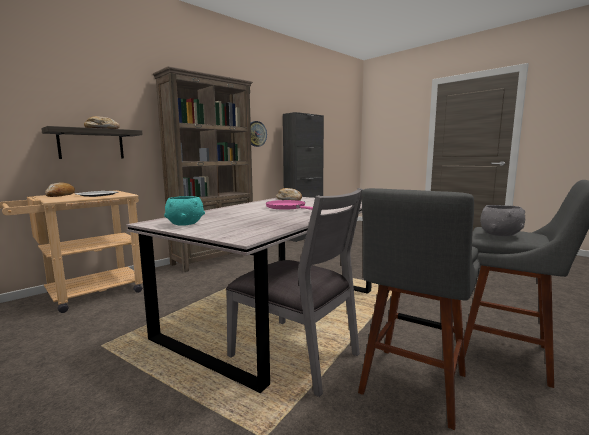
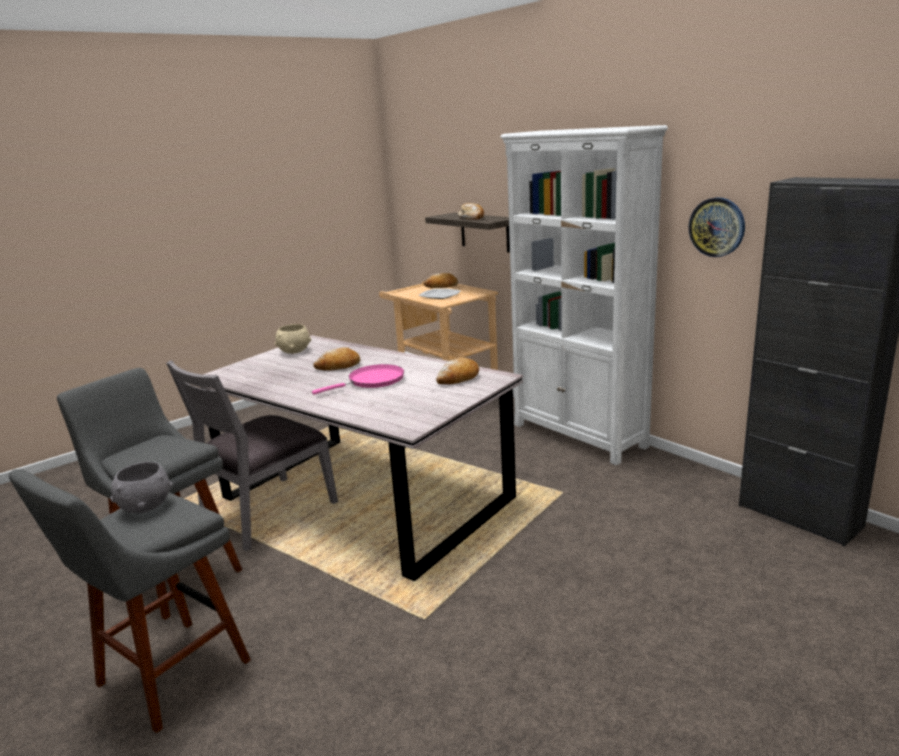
camera: 95 degrees right, 10 degrees up
brown bookcase [153,66,253,272] -> white bookcase [500,125,668,465]
turquoise bowl [164,196,205,226] -> beige bowl [275,324,311,354]
none -> bread [313,347,360,371]

